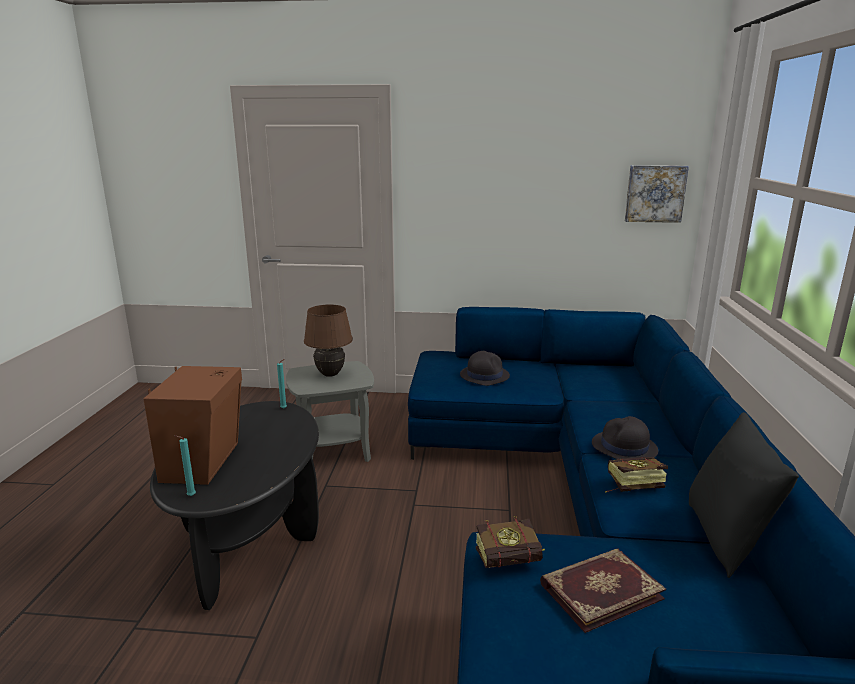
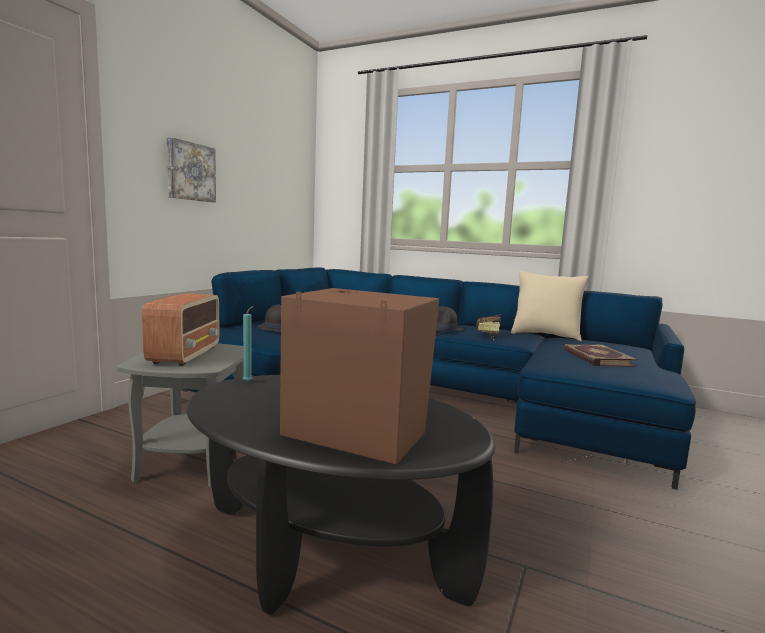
camera: 70 degrees left, 10 degrees down
turquoise candle [174,435,196,496] -> none
brown table lamp [304,305,353,377] -> radio [142,293,220,366]
book [476,516,545,568] -> none
picture [625,165,689,223] -> picture moved to [167,137,216,202]
black pillow [689,412,799,578] -> beige pillow [511,271,589,341]

